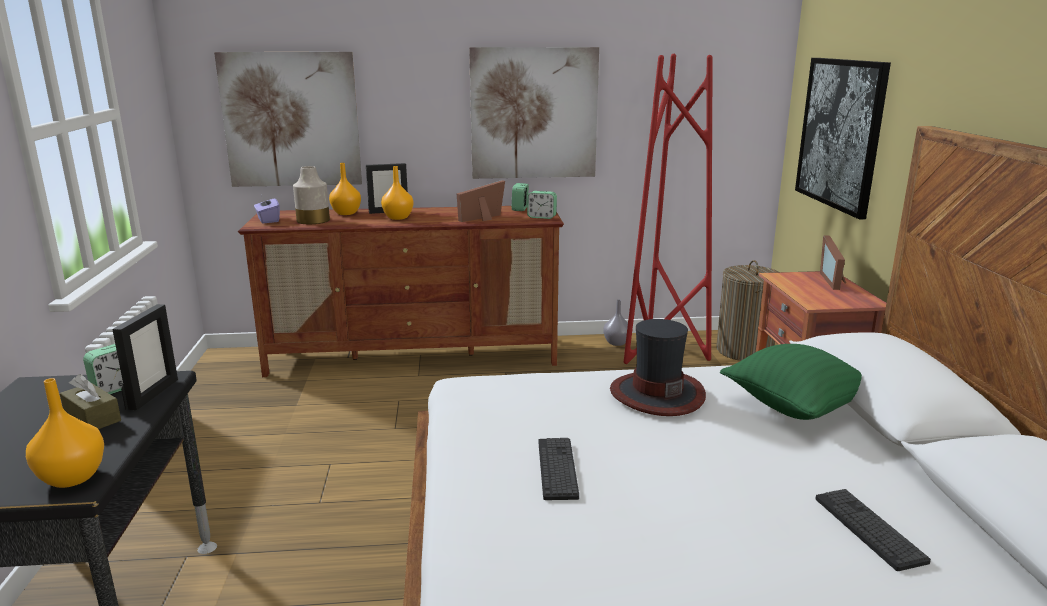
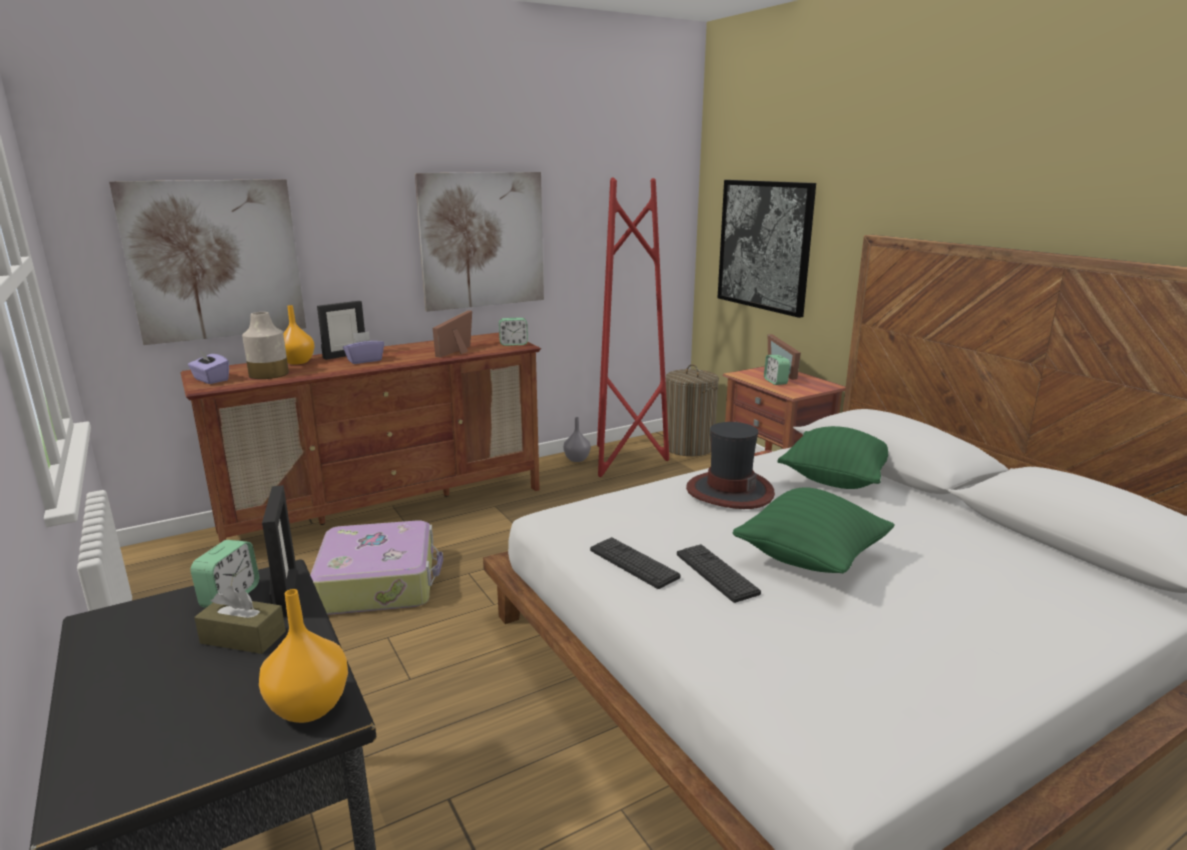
camera: 25 degrees left, 0 degrees up
orange vase [381,166,413,220] -> purple tissue box [343,332,384,364]
alarm clock [512,183,529,211] -> alarm clock moved to [764,355,790,385]
keyboard [815,489,931,571] -> keyboard moved to [590,537,681,589]
none -> suitcase [310,520,443,615]
none -> green pillow [733,487,895,573]

